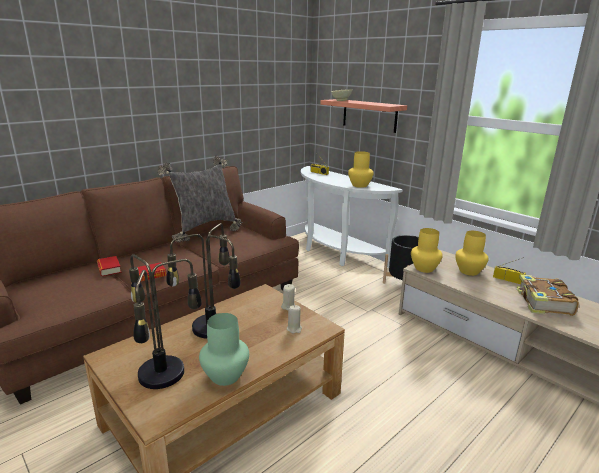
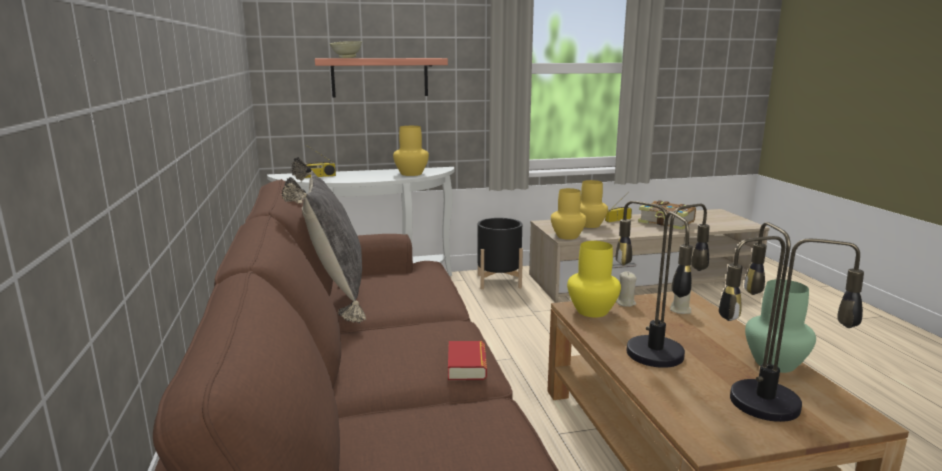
camera: 60 degrees left, 5 degrees down
book [97,256,121,276] -> none
none -> yellow vase [567,241,621,317]

